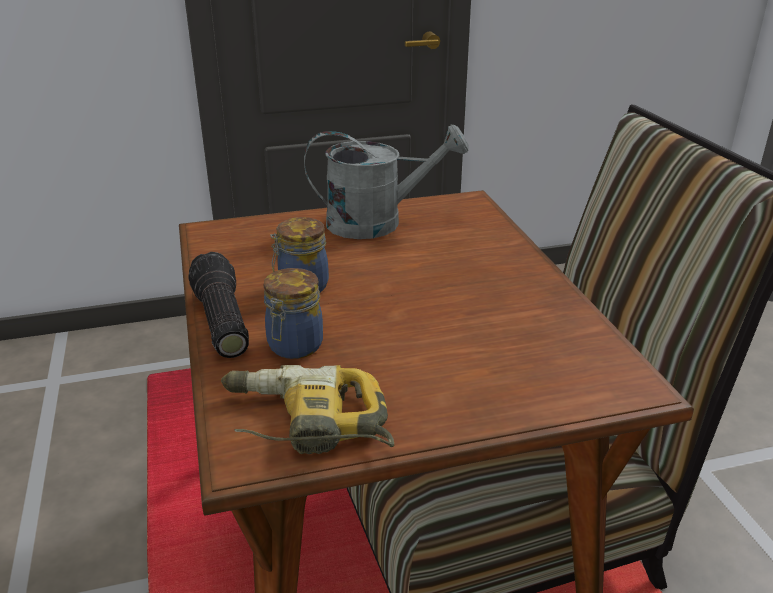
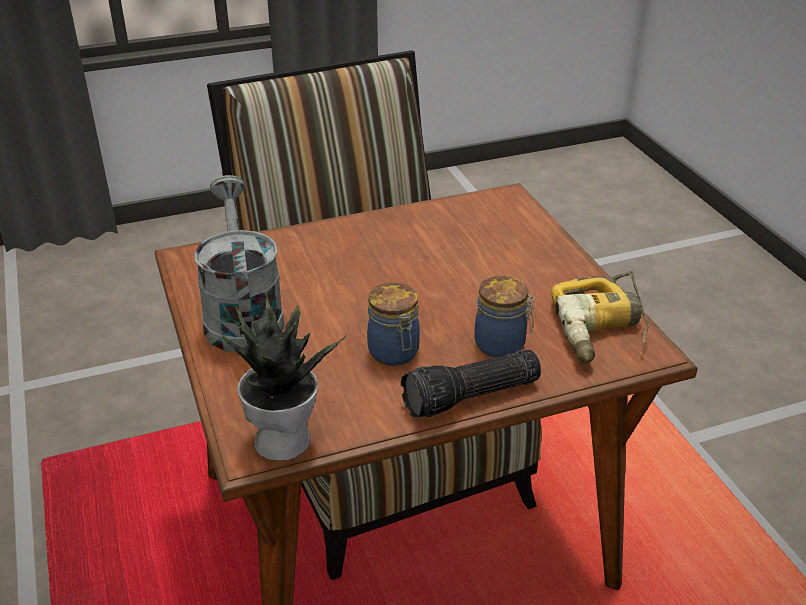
camera: 95 degrees left, 5 degrees up
none -> potted plant [219,293,346,461]

